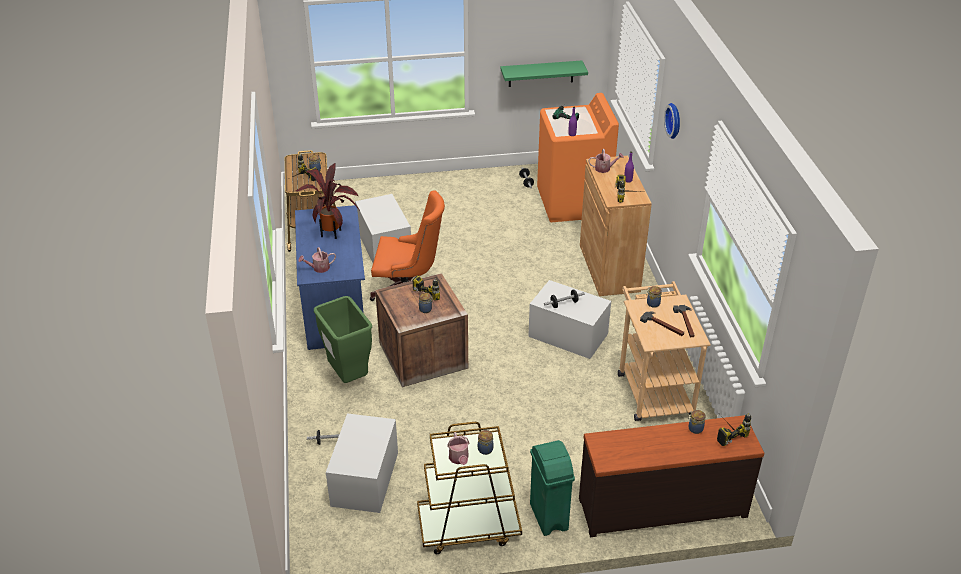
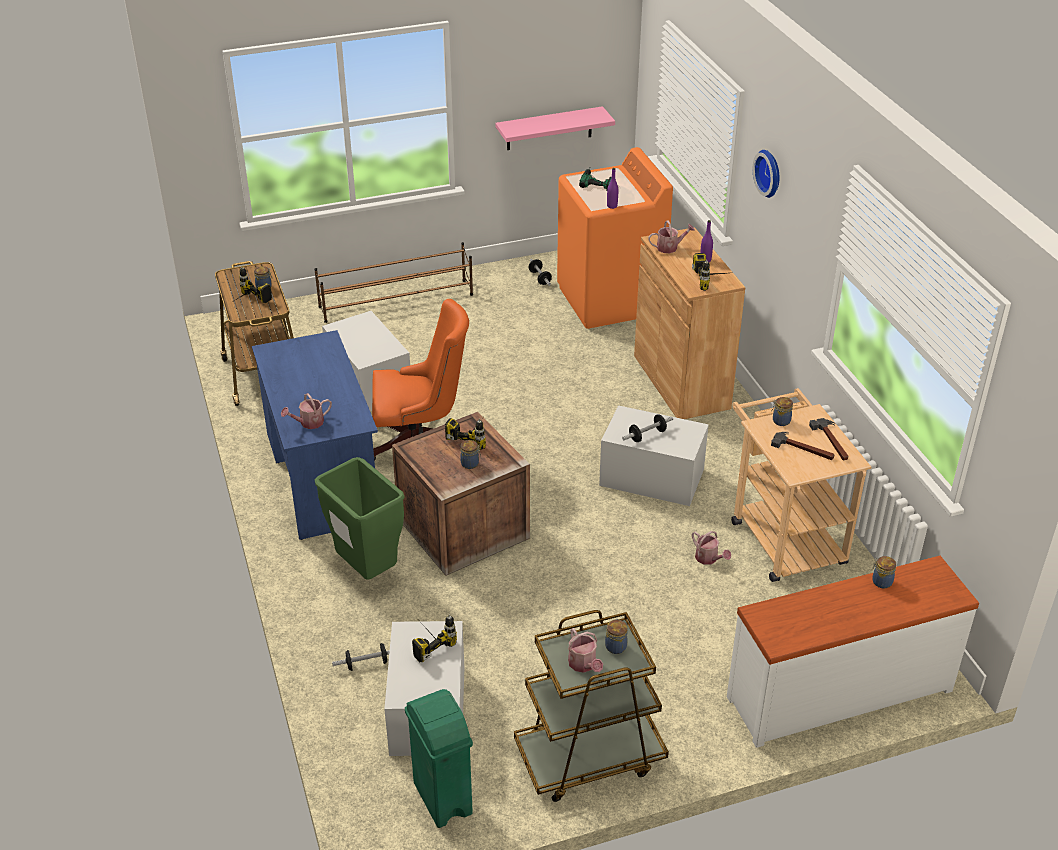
camera: 10 degrees left, 0 degrees up
potted plant [296,163,359,239] -> none
green shelf [500,61,588,87] -> pink shelf [495,106,615,150]
green trash can [530,440,575,536] -> green trash can moved to [405,689,473,828]
brown dresser [579,415,764,537] -> white dresser [727,556,979,748]
power drill [717,413,751,446] -> power drill moved to [412,614,457,663]
none -> brown shoe rack [314,242,473,323]
none -> watering can [692,531,731,565]

